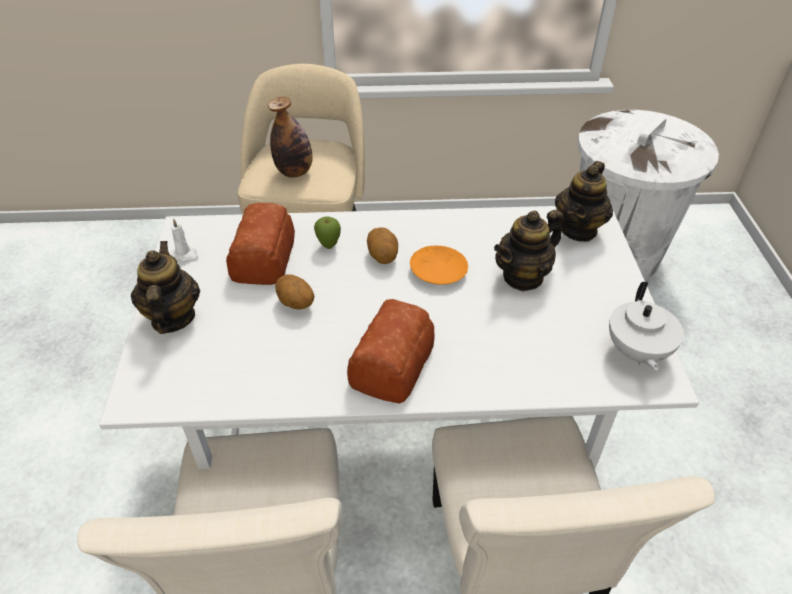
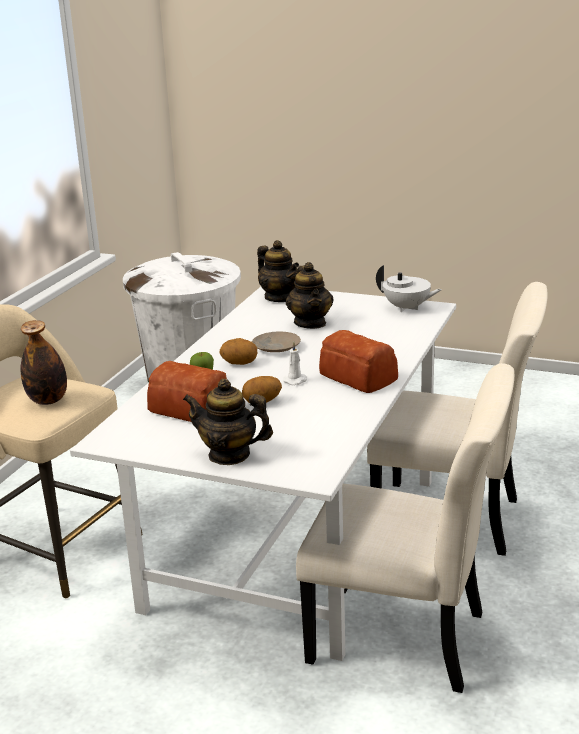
camera: 65 degrees left, 20 degrees down
white candle [171,218,198,263] -> white candle moved to [283,341,307,385]
orange plate [410,246,468,285] -> beige plate [252,332,301,352]

